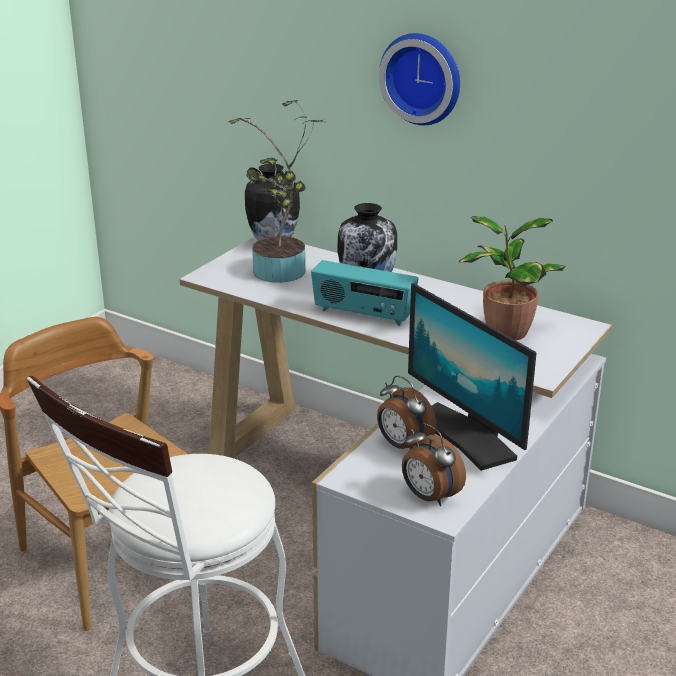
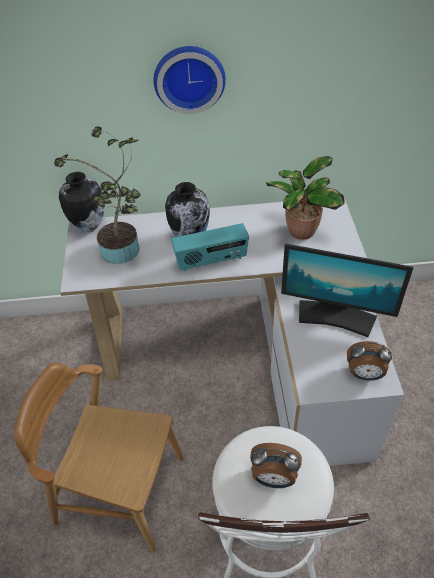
camera: 35 degrees left, 20 degrees up
alarm clock [377,375,437,449] -> alarm clock moved to [250,443,302,488]

